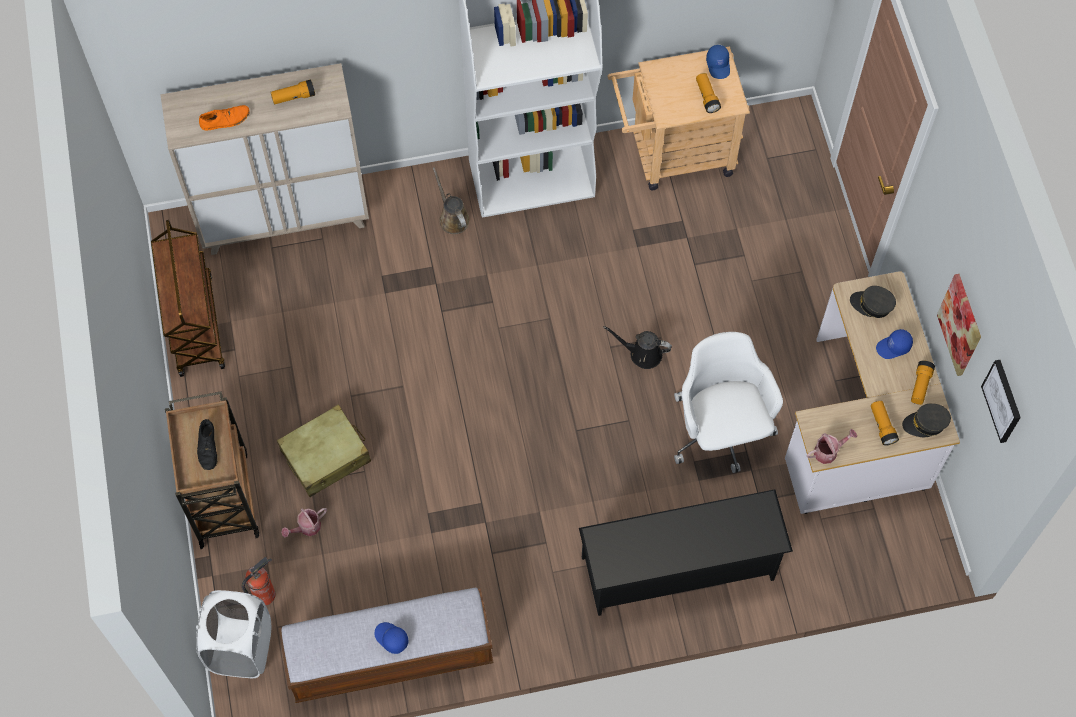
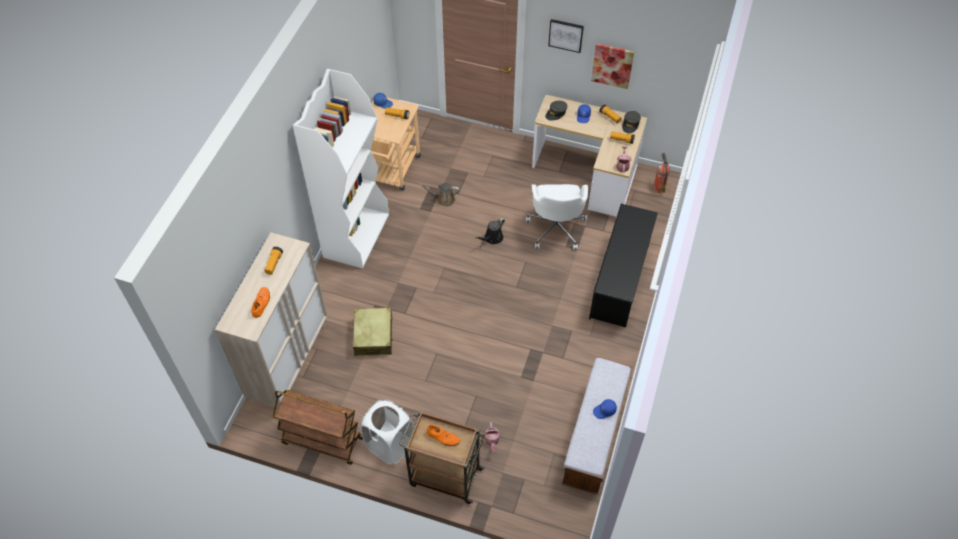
camera: 60 degrees left, 10 degrees down
white laundry basket [196,590,271,678] -> white laundry basket moved to [360,399,414,464]
black shoe [197,419,218,470] -> orange shoe [427,425,460,446]
fire extinguisher [242,557,276,605] -> fire extinguisher moved to [653,153,670,193]
beige suitcase [277,404,371,497] -> beige suitcase moved to [353,308,393,356]
brown watering can [433,167,470,234] -> brown watering can moved to [419,183,459,207]
white office chair [674,332,783,473] -> white office chair turned 105 degrees counterclockwise [526,184,588,250]
picture [981,360,1021,443] -> picture moved to [548,19,584,53]

